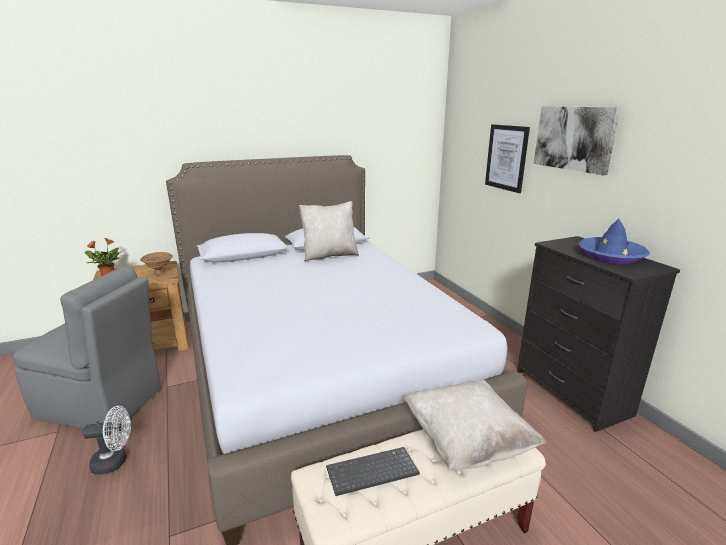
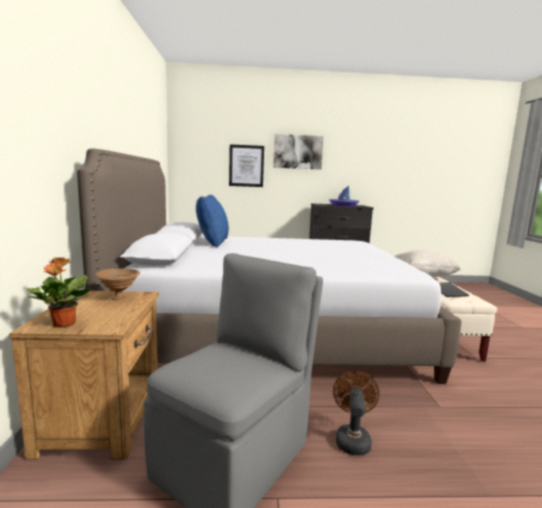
camera: 70 degrees left, 10 degrees down
white fan [83,406,131,475] -> brown fan [333,371,379,456]
beige pillow [299,201,359,262] -> blue pillow [196,195,229,248]

